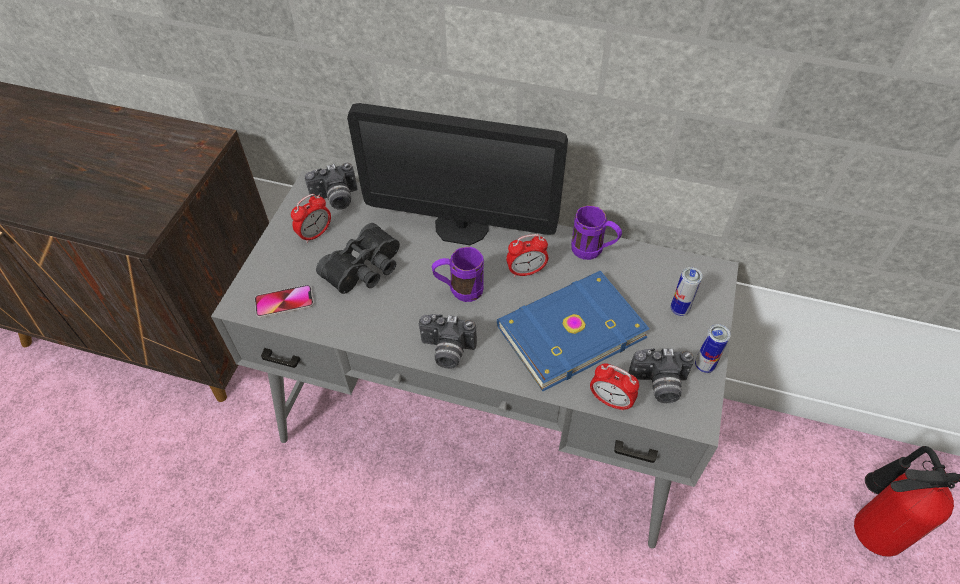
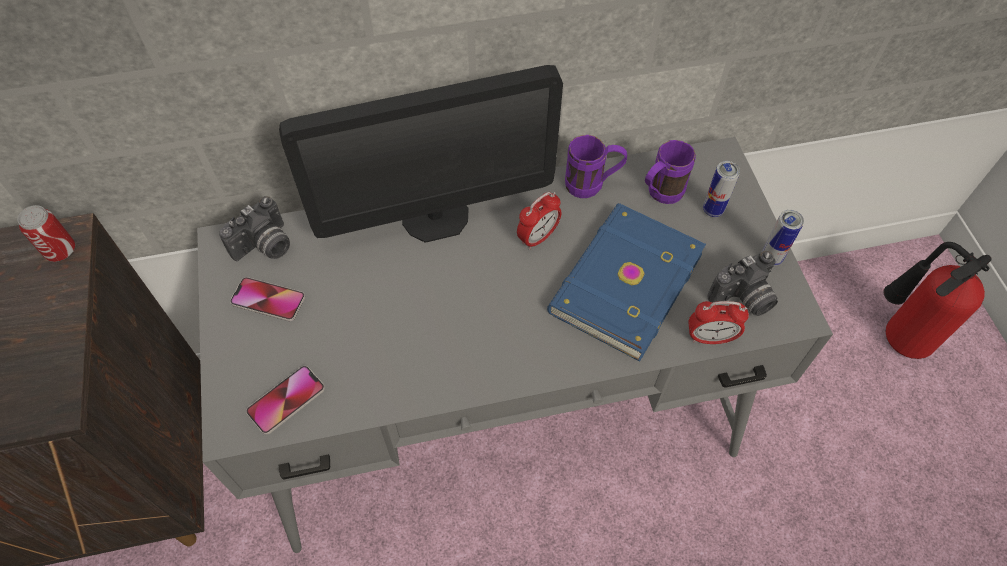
camera: 30 degrees left, 5 degrees up
alarm clock [291,194,331,243] -> phone [230,277,305,321]
black binoculars [316,223,400,294] -> none
camera [419,314,477,369] -> none
purple mug [432,247,484,302] -> purple mug moved to [645,140,696,204]
none -> can [17,205,75,262]

